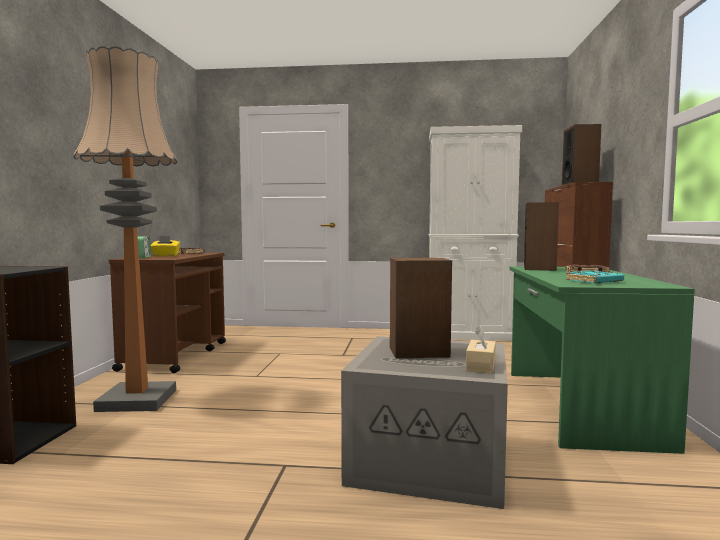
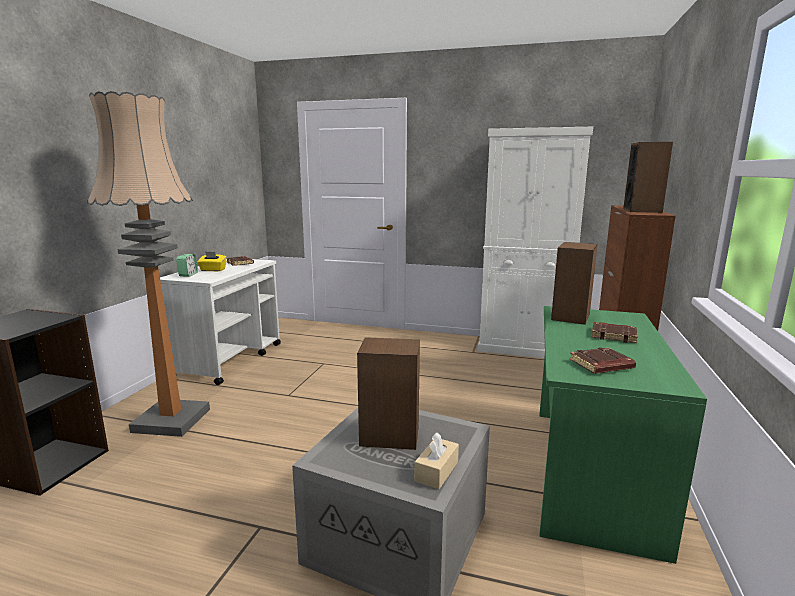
camera: 10 degrees right, 10 degrees up
brown cart [109,253,226,373] -> white cart [160,259,281,385]
turquoise book [566,270,624,283] -> brown book [570,347,636,374]

